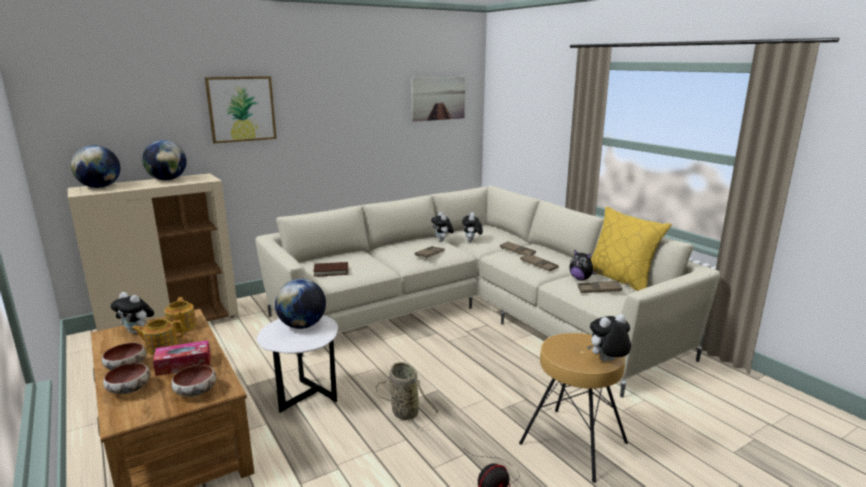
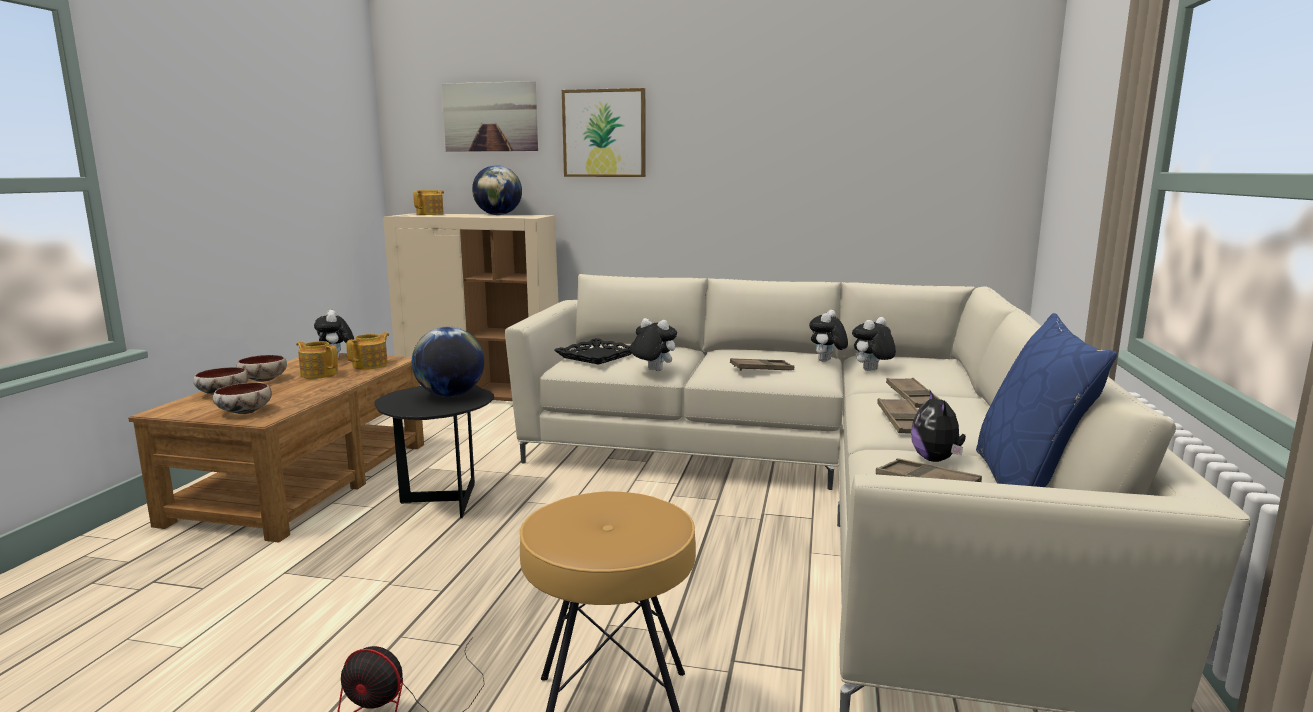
camera: 45 degrees right, 5 degrees down
globe [71,145,120,188] -> teapot [413,190,444,215]
tissue box [153,340,211,376] -> none
white side table [257,316,338,413] -> black side table [374,385,494,518]
brown book [313,262,348,277] -> black tray [554,338,632,365]
basket [376,362,439,428] -> none
picture [411,77,465,122] -> picture moved to [442,81,538,152]
plush toy [587,314,631,361] -> plush toy moved to [630,318,677,371]
yellow pillow [591,206,672,291] -> blue pillow [976,313,1117,487]

